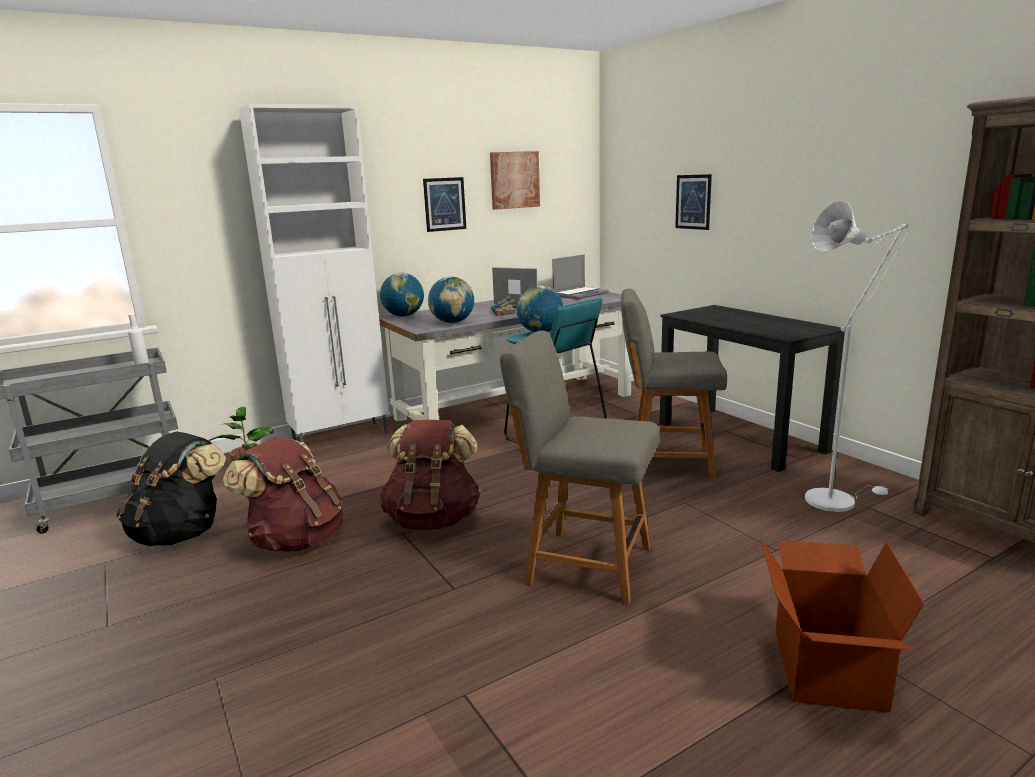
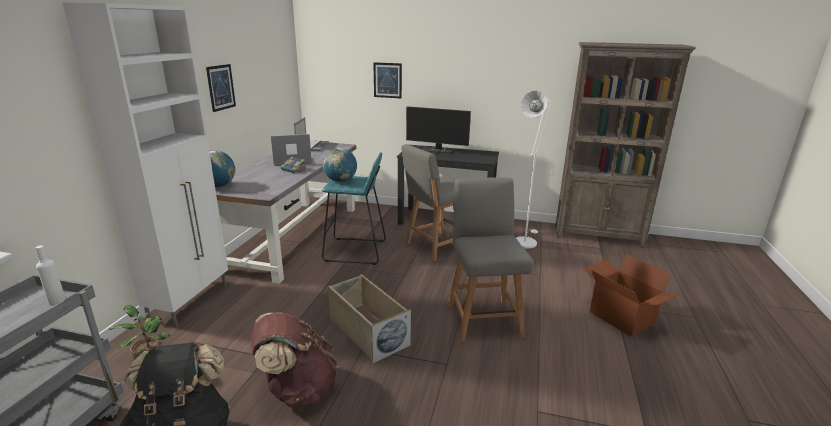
camera: 45 degrees left, 5 degrees up
brown backpack [379,420,481,530] -> beige storage box [328,274,411,363]
globe [428,277,474,323] -> none
picture [490,151,540,210] -> none
grey chair [500,331,660,605] -> grey chair turned 105 degrees clockwise [448,177,534,342]
none -> monitor [406,106,471,154]

